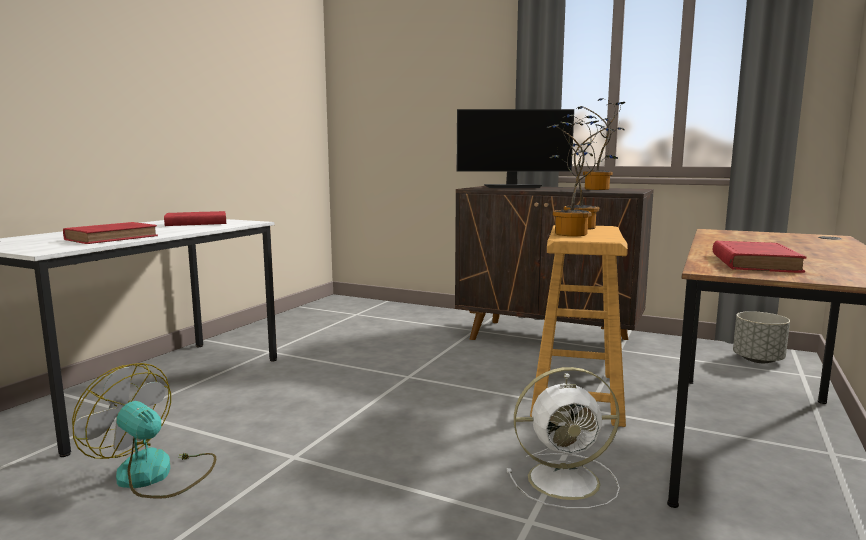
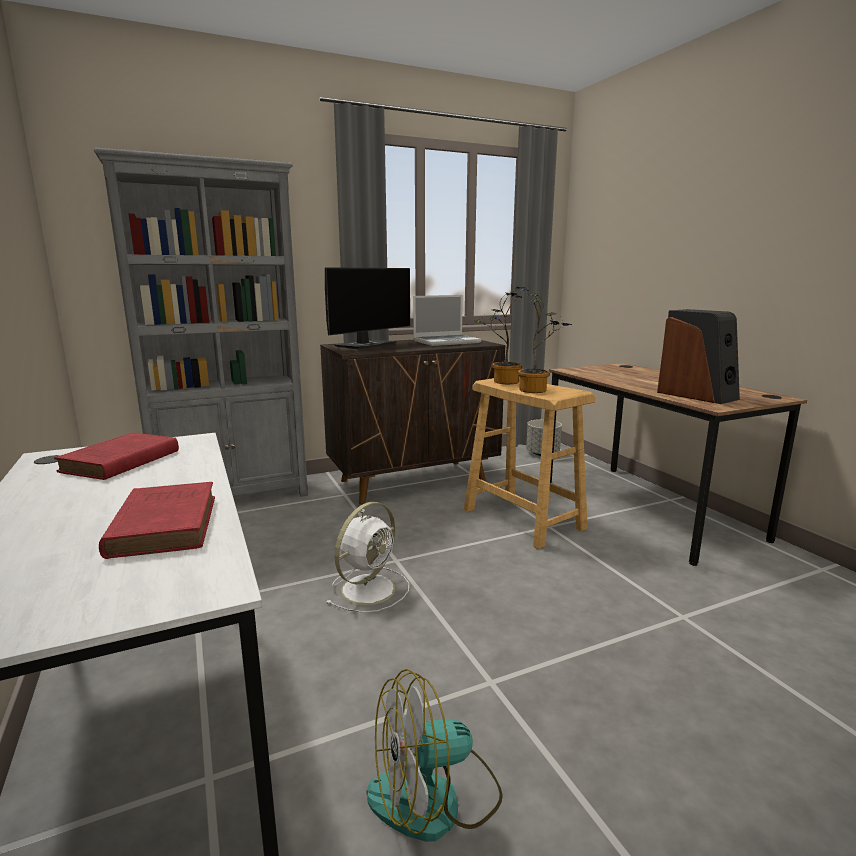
camera: 50 degrees left, 5 degrees up
white fan [507,367,620,509] -> white fan moved to [327,502,409,613]
potted plant [578,98,625,190] -> laptop [413,295,482,346]
red book [713,240,807,273] -> speaker [657,309,740,404]
none -> grey bookcase [94,148,308,497]

